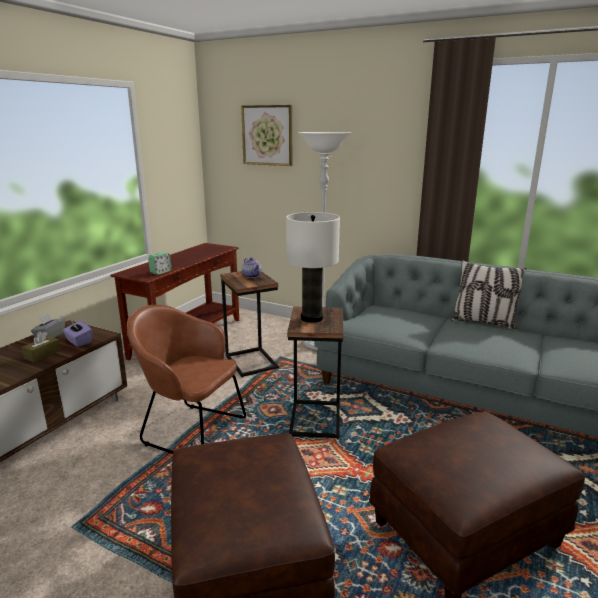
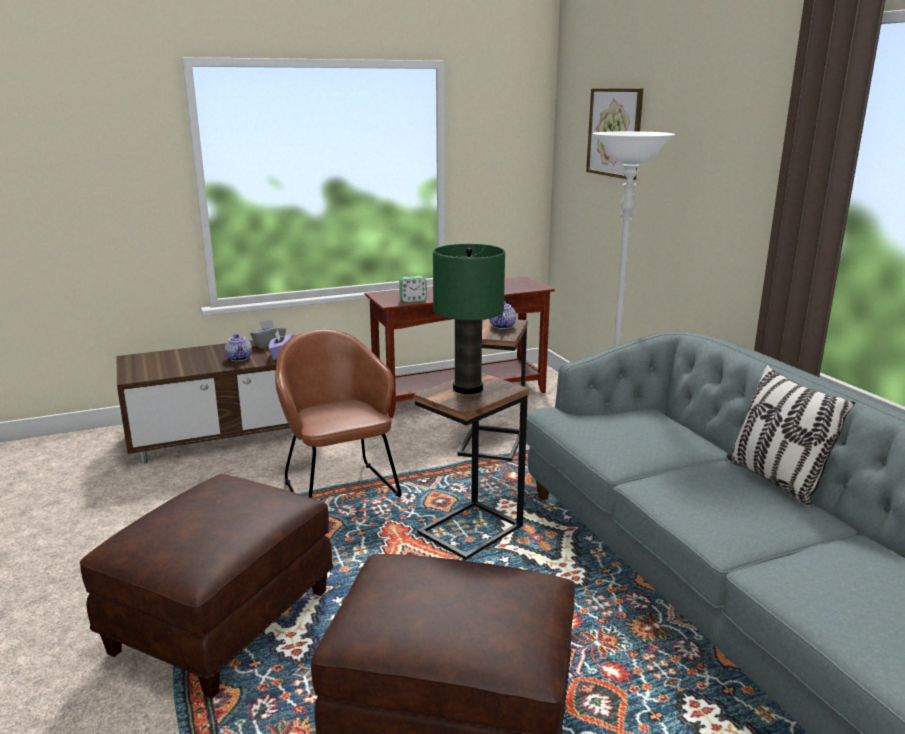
camera: 40 degrees right, 0 degrees up
brown tissue box [22,332,61,362] -> teapot [225,334,252,361]
white table lamp [286,212,340,323] -> green table lamp [433,244,505,394]

